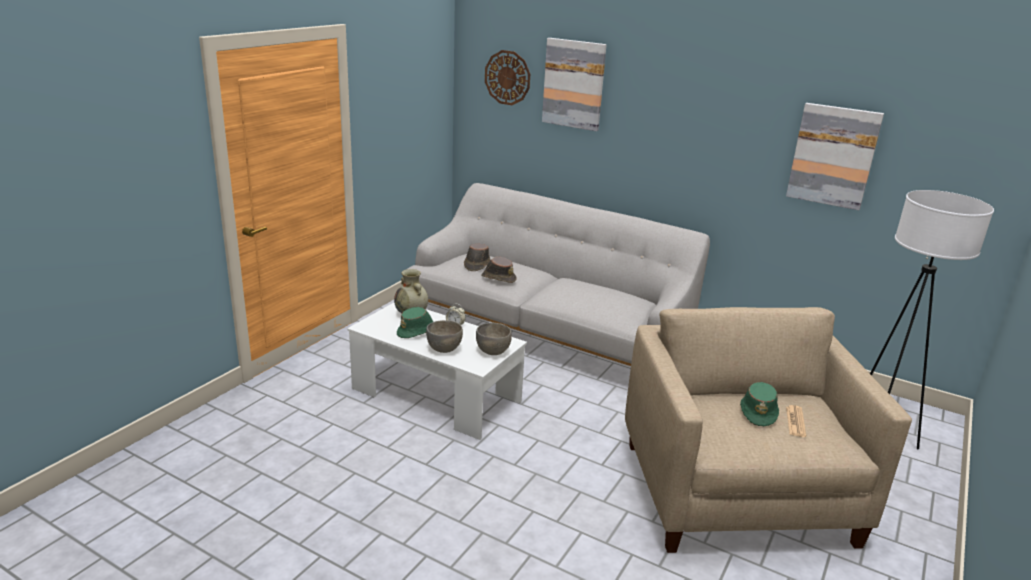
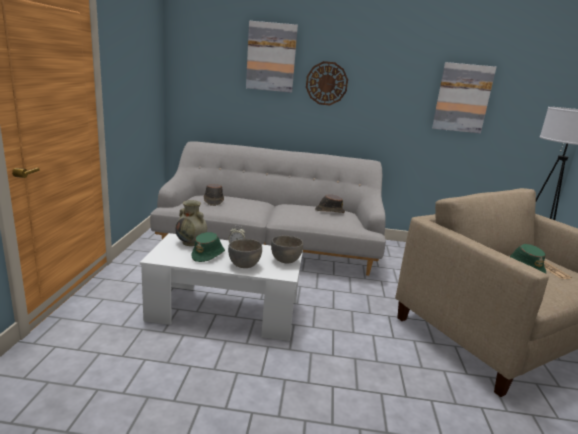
camera: 25 degrees left, 5 degrees down
brown hat [481,257,517,283] -> brown hat moved to [315,194,345,213]
wall clock [485,50,530,105] -> wall clock moved to [306,61,348,105]

